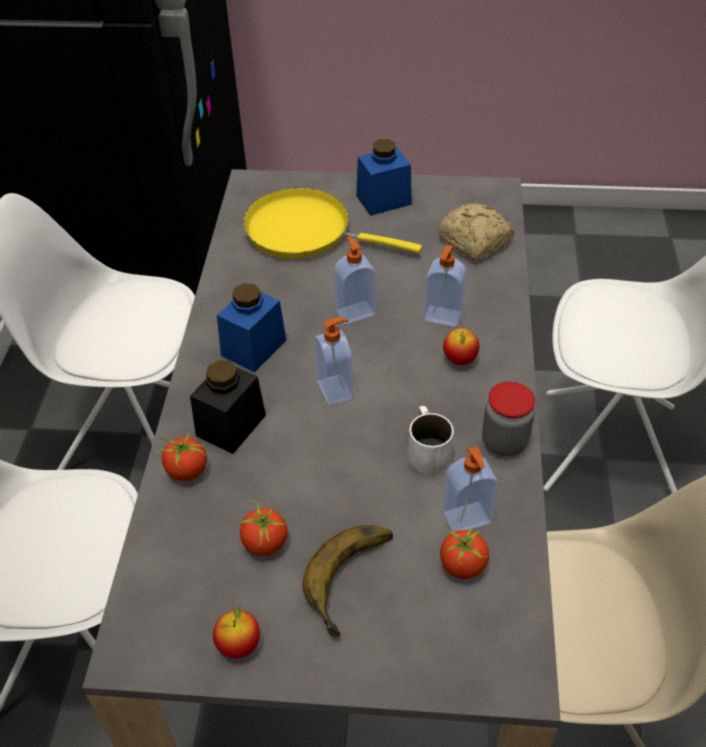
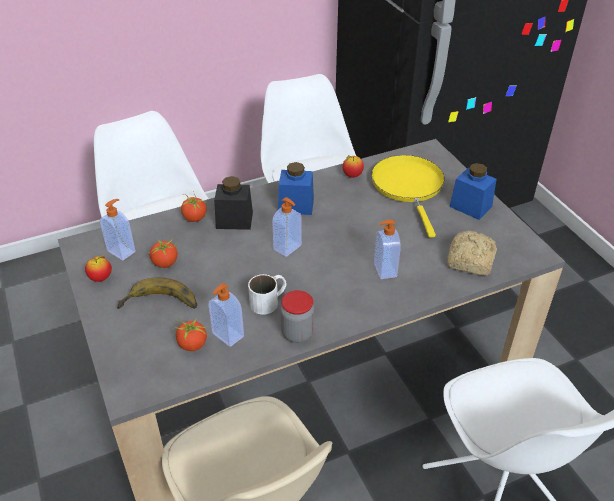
camera: 60 degrees right, 5 degrees down
soap dispenser [334,237,376,324] -> soap dispenser moved to [100,199,135,260]
apple [443,328,479,365] -> apple moved to [342,155,364,178]

